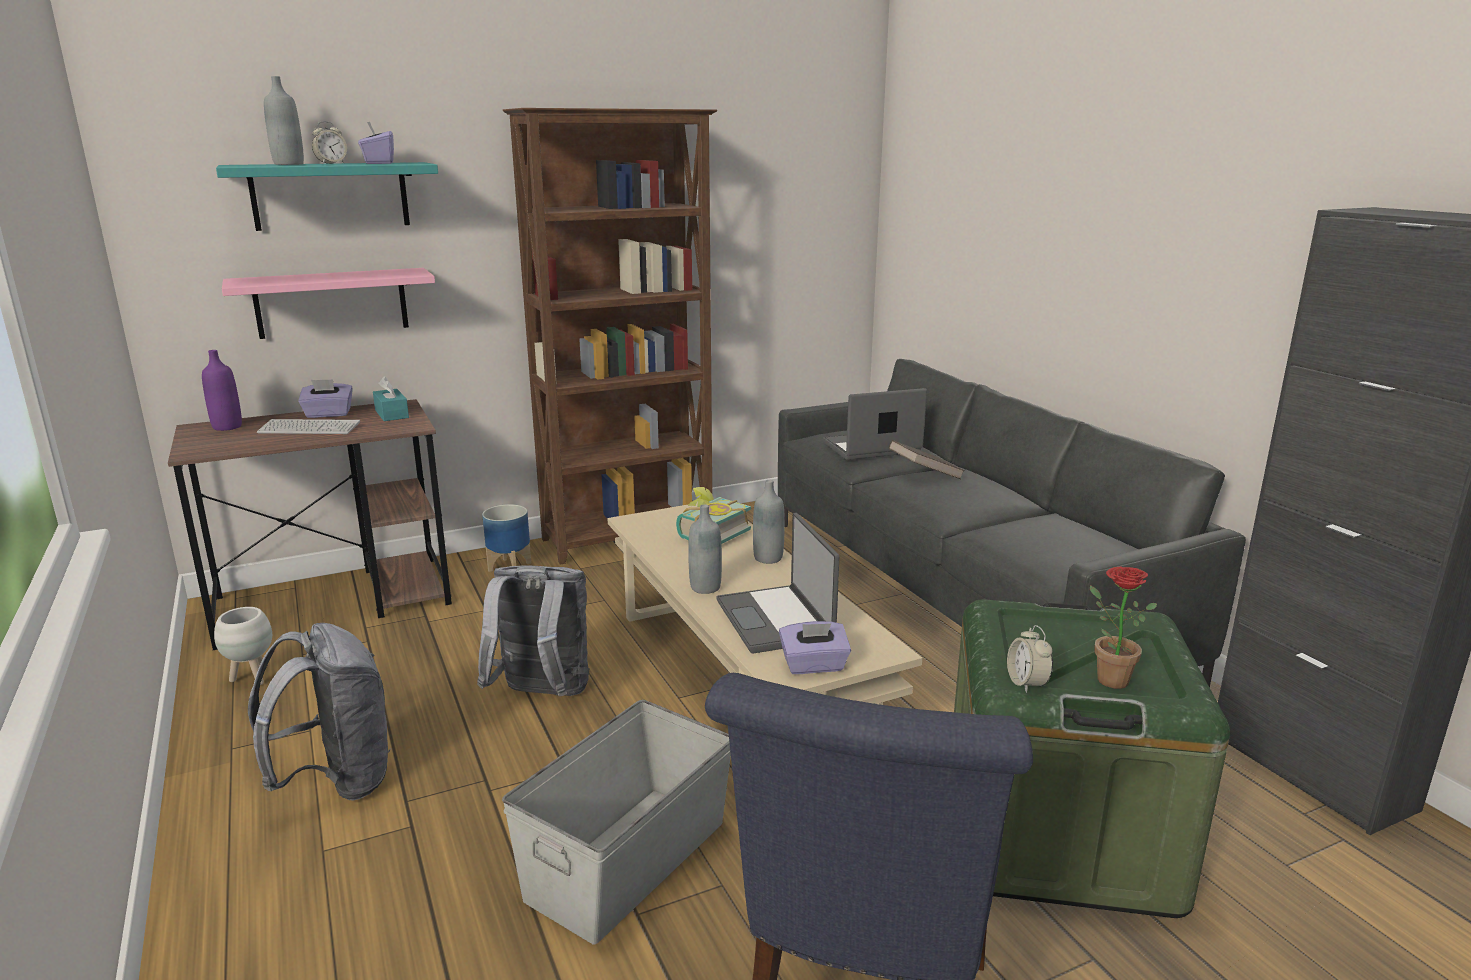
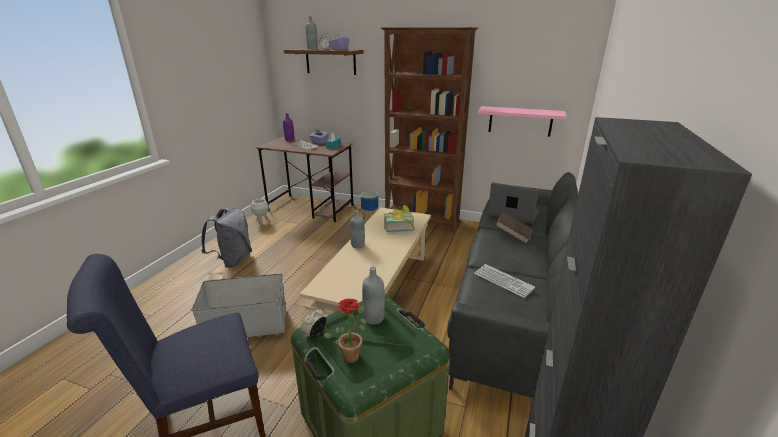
camera: 45 degrees right, 5 degrees up
turquoise shelf [216,162,438,231] -> brown shelf [284,49,364,75]
pink shelf [222,268,435,339] -> pink shelf moved to [477,106,567,137]
grey backpack [477,565,590,696] -> none
laptop [716,513,839,653] -> none
grey bottle [753,480,785,564] -> grey bottle moved to [362,267,385,325]
purple tissue box [779,621,851,674] -> none
none -> keyboard [474,264,535,298]

